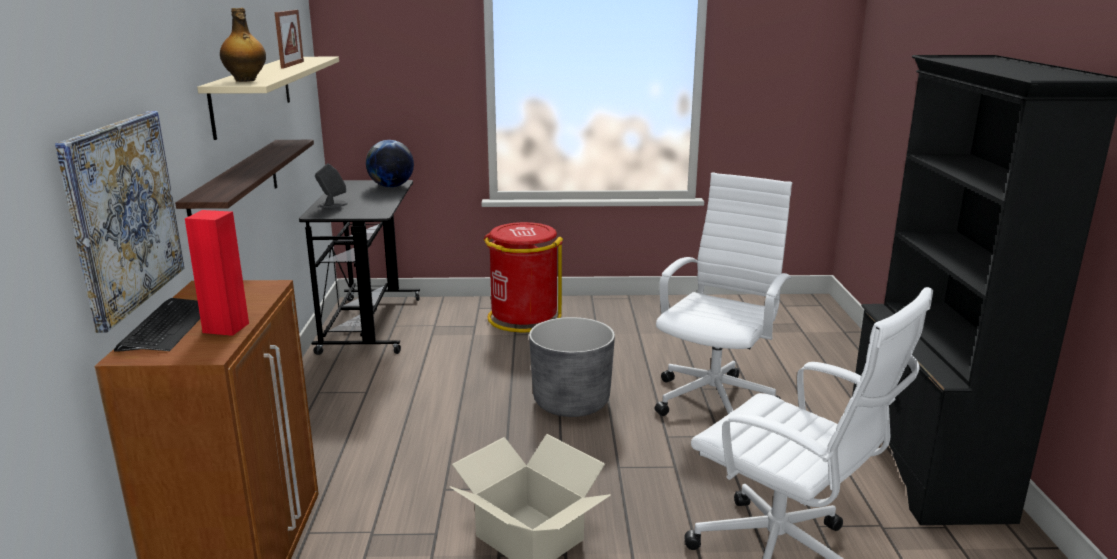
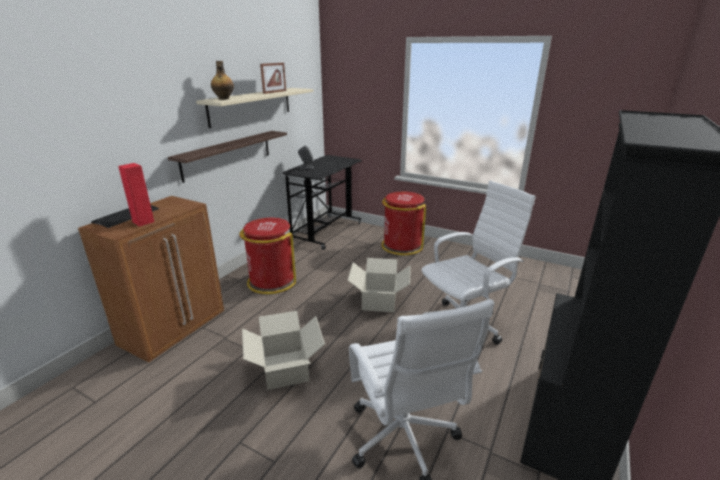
camera: 30 degrees right, 5 degrees up
picture [55,111,184,333] -> none
globe [366,140,414,187] -> none
grey planter [529,317,615,417] -> cardboard box [348,258,411,312]
none -> red trash can [239,218,296,294]

